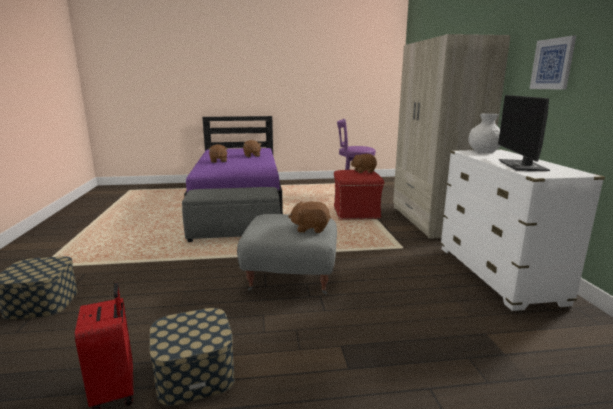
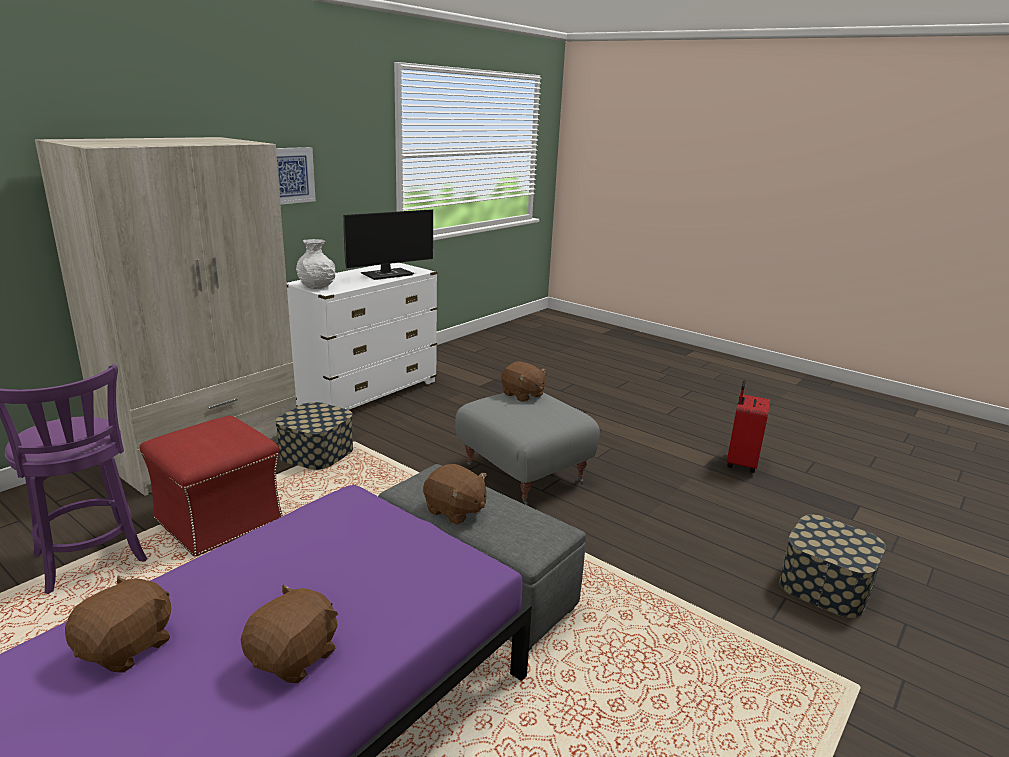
camera: 135 degrees left, 5 degrees up
storage box [150,308,235,406] -> storage box moved to [275,402,353,470]
brown plush toy [351,154,377,173] -> brown plush toy moved to [423,464,487,525]

